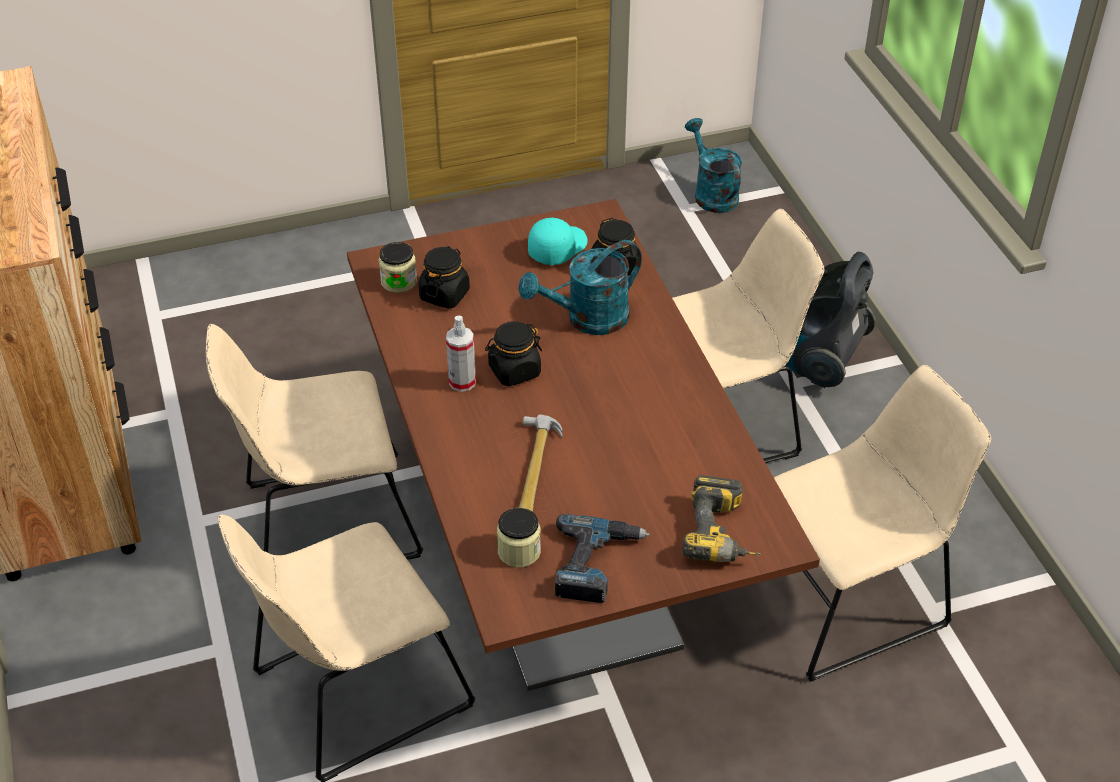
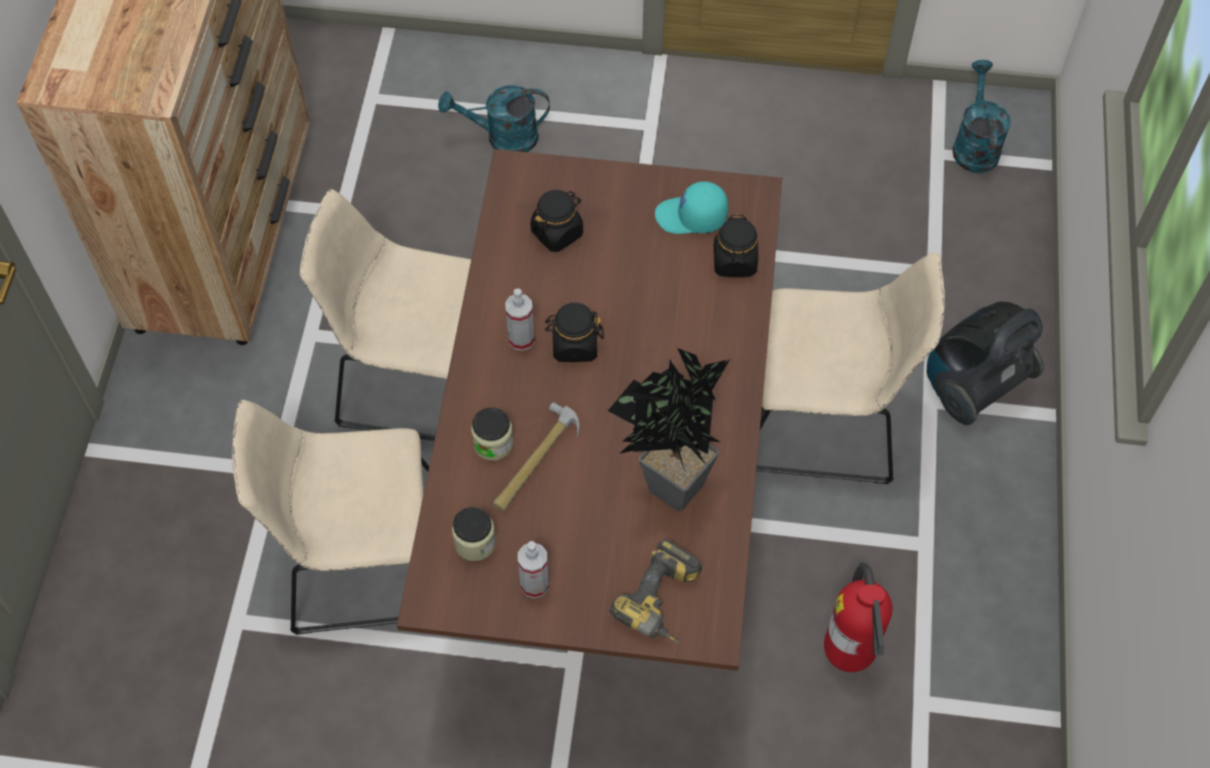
camera: 25 degrees right, 15 degrees up
jar [379,242,417,293] -> jar moved to [471,408,513,460]
turquoise watering can [518,240,642,335] -> turquoise watering can moved to [438,85,550,152]
turquoise cap [528,218,588,265] -> turquoise cap turned 150 degrees counterclockwise [655,181,728,234]
power drill [555,514,650,603] -> spray bottle [518,541,549,598]
beige chair [774,365,991,682] -> fire extinguisher [824,563,892,672]
none -> potted plant [608,348,730,511]

